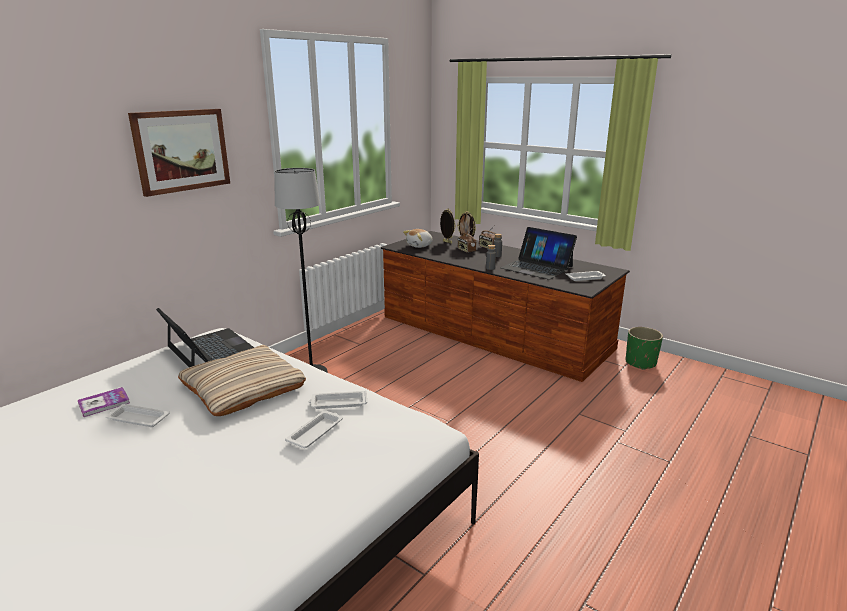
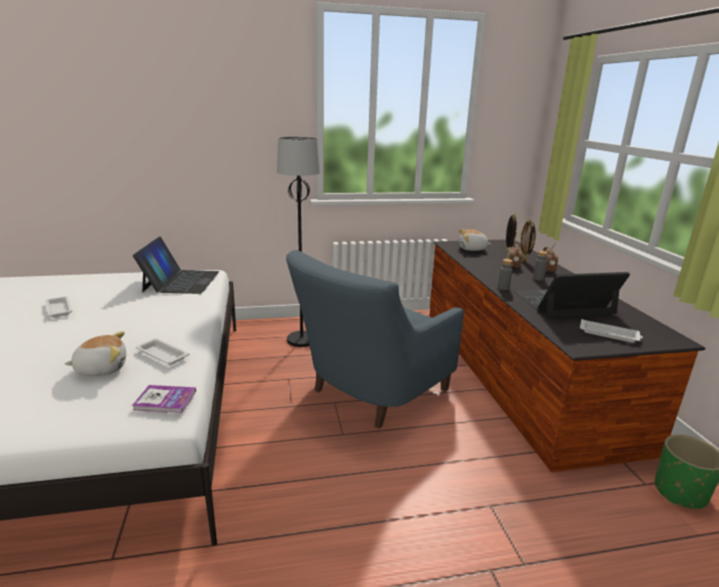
camera: 40 degrees right, 0 degrees up
book [78,387,130,417] -> book moved to [132,385,196,413]
picture [128,109,230,197] -> none
beige pillow [178,345,306,416] -> none
white tray [285,411,343,448] -> plush toy [65,331,126,376]
laptop [500,227,577,280] -> laptop turned 90 degrees clockwise [514,272,630,318]
none -> blue armchair [286,250,464,429]

